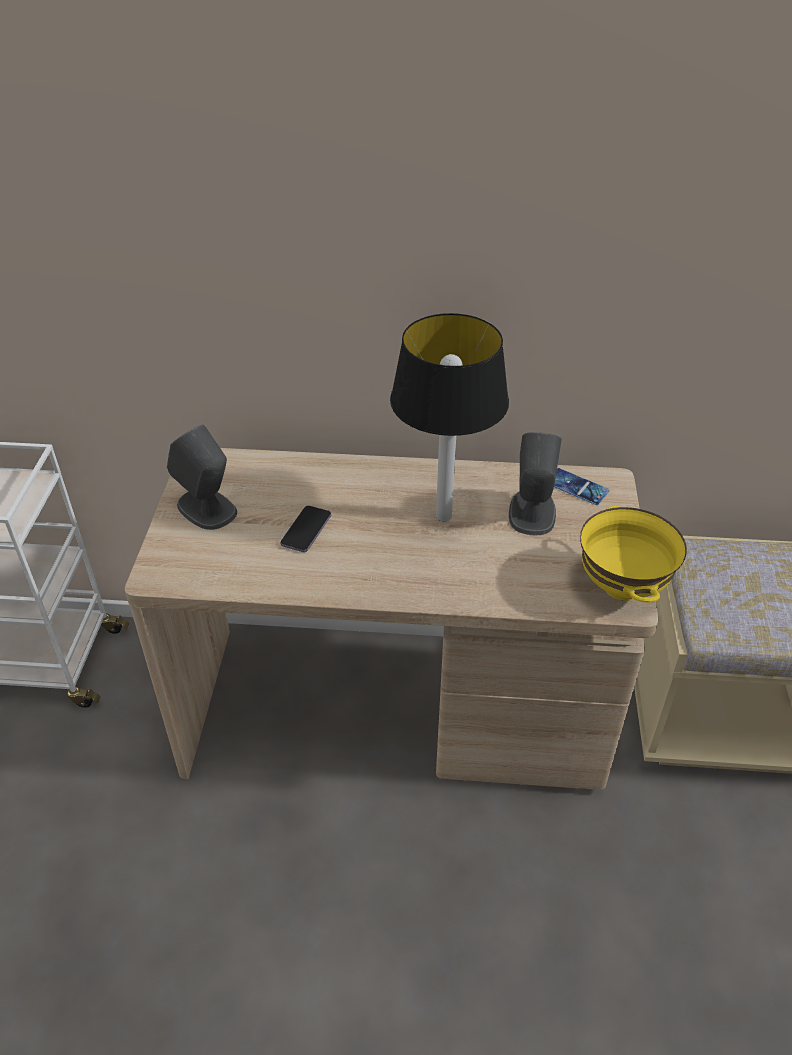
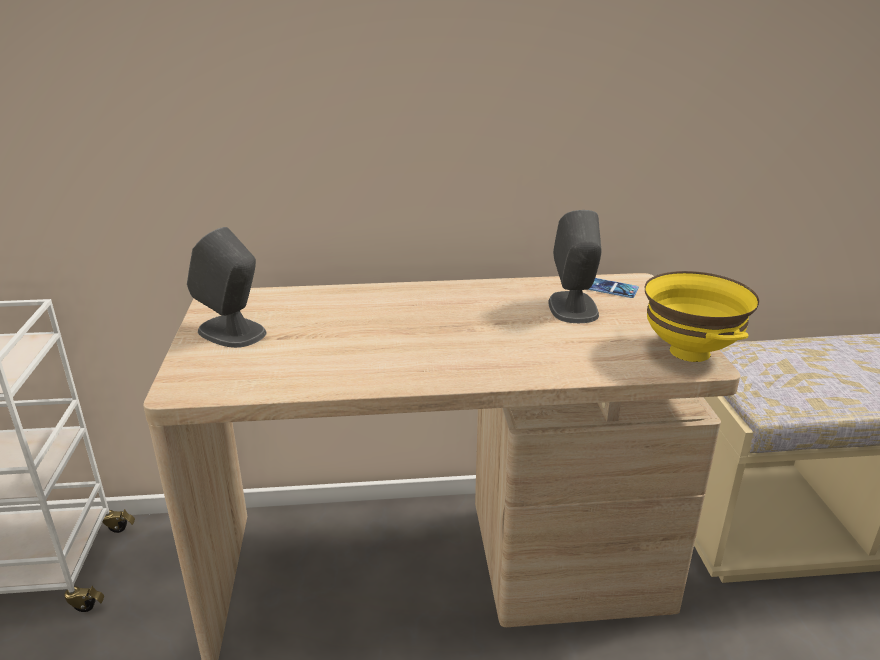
camera: 10 degrees left, 15 degrees down
phone [280,506,331,552] -> none
table lamp [390,313,509,521] -> none

